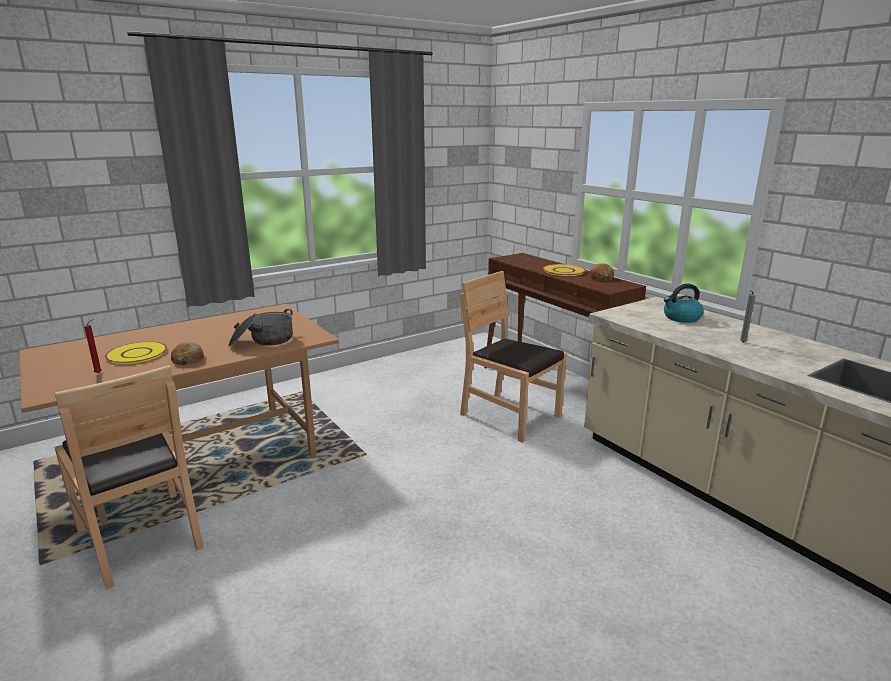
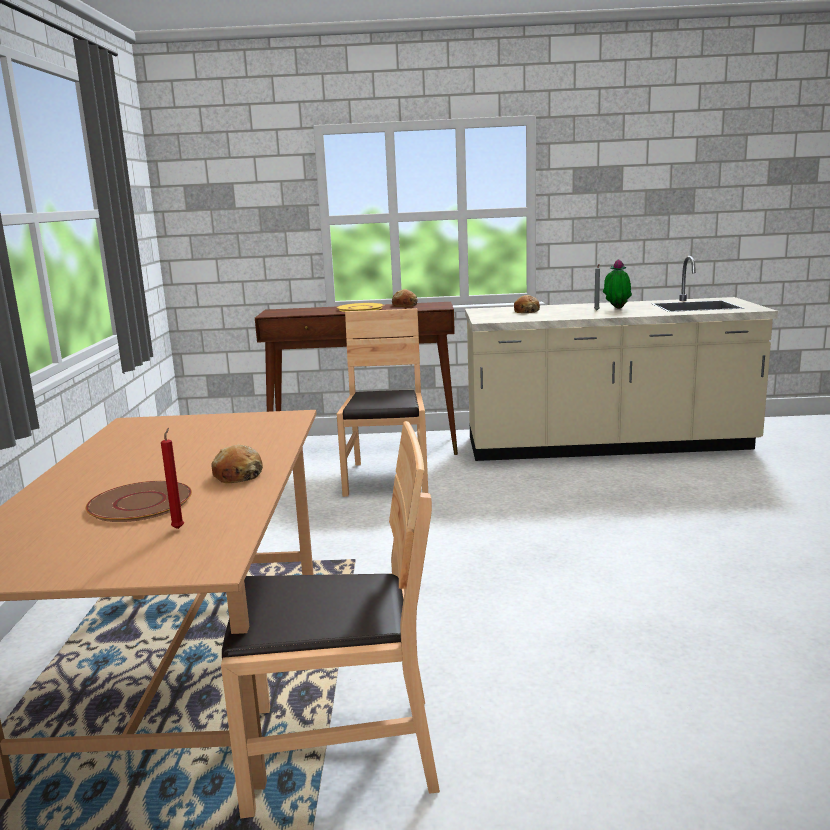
camera: 55 degrees left, 5 degrees down
yellow plate [105,342,167,364] -> brown plate [86,481,192,522]
cooking pot [228,309,293,347] -> none
brown chair [460,271,567,443] -> brown chair turned 105 degrees clockwise [337,308,428,497]
kettle [664,284,704,323] -> bread [514,295,540,313]
none -> potted plant [603,259,632,309]

